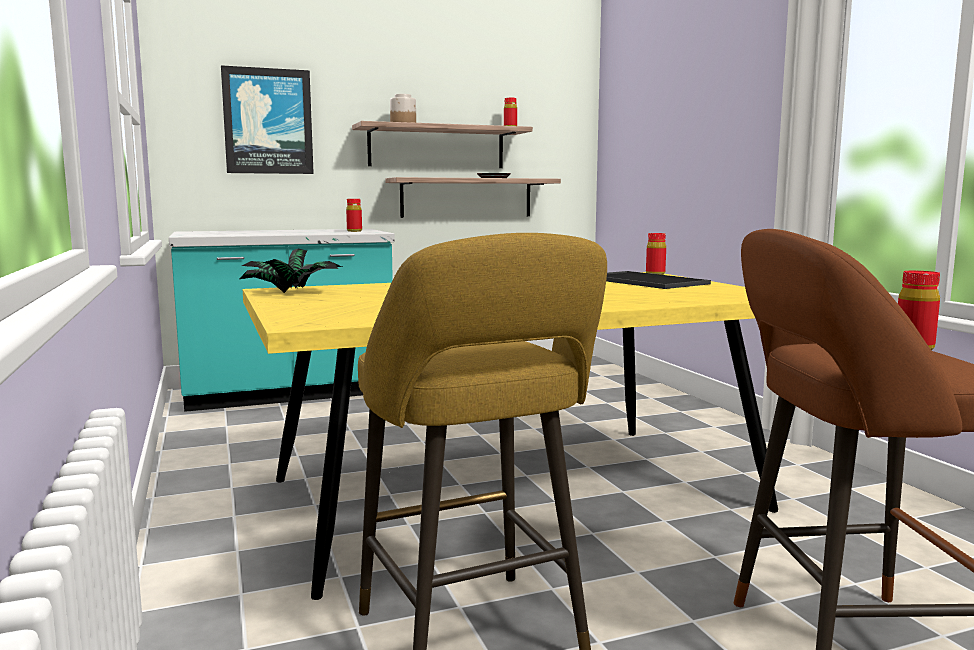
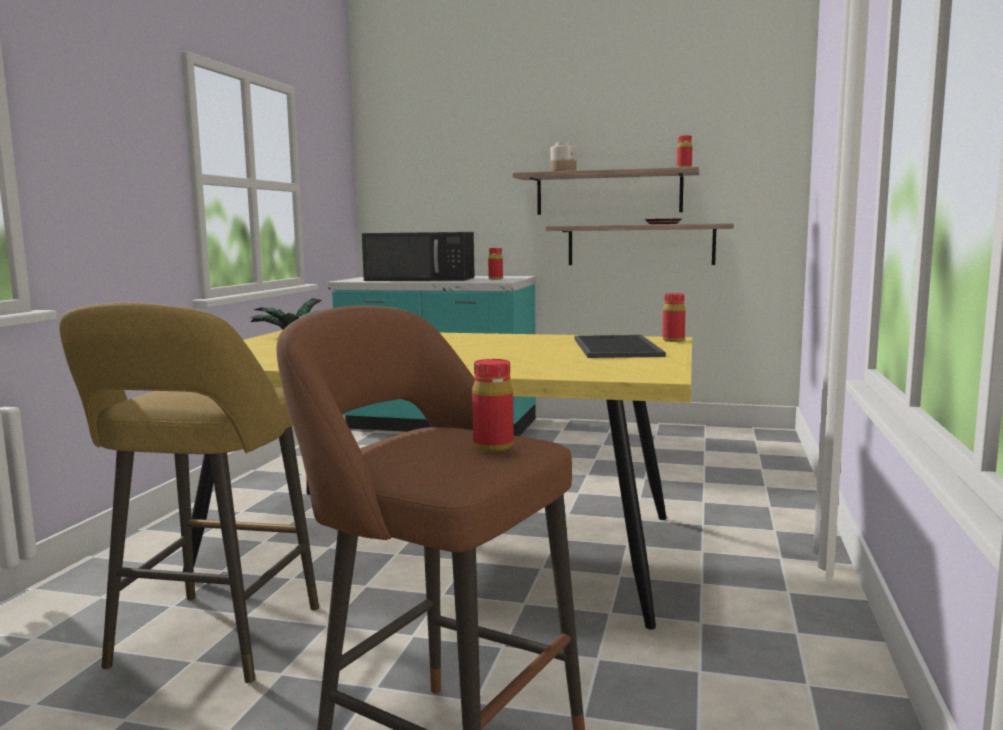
camera: 35 degrees right, 0 degrees up
picture [221,65,314,174] -> none
none -> black microwave [362,232,474,281]

